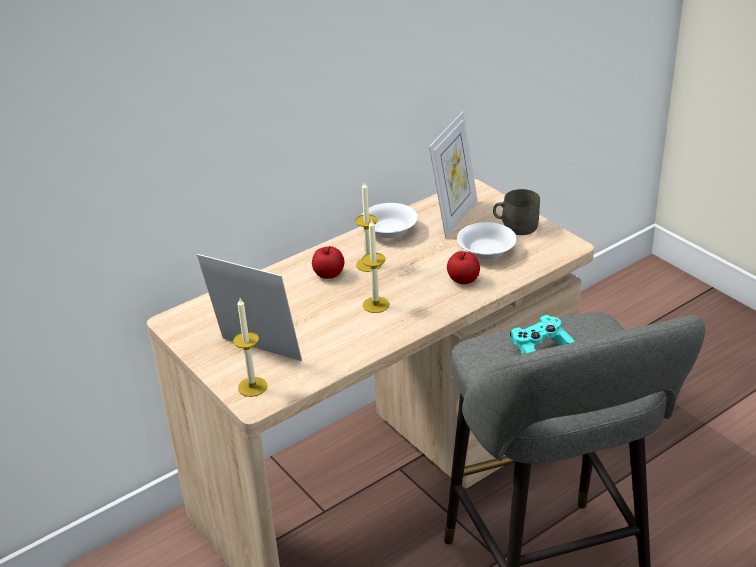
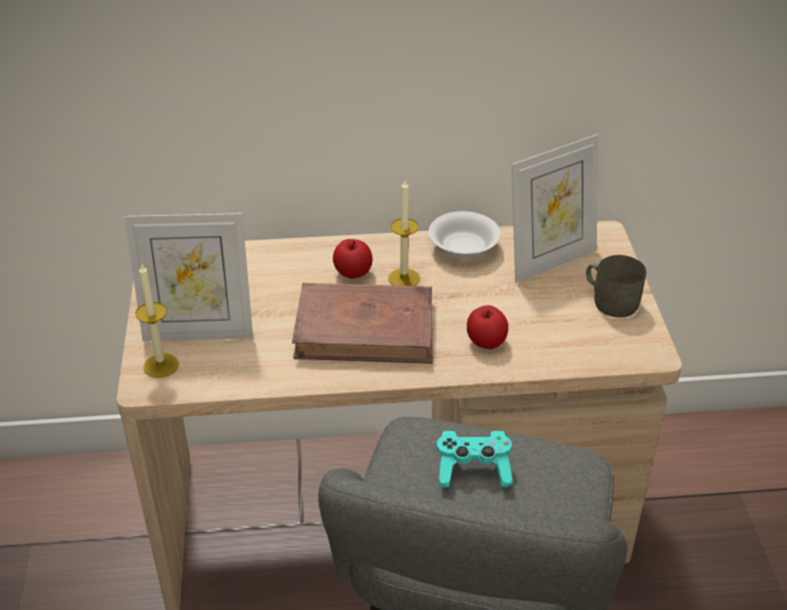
camera: 30 degrees right, 5 degrees up
picture frame [197,254,302,361] -> picture frame turned 120 degrees clockwise [124,213,253,341]
candle [362,218,389,313] -> brown book [292,283,433,364]
white bowl [457,222,517,260] -> none

